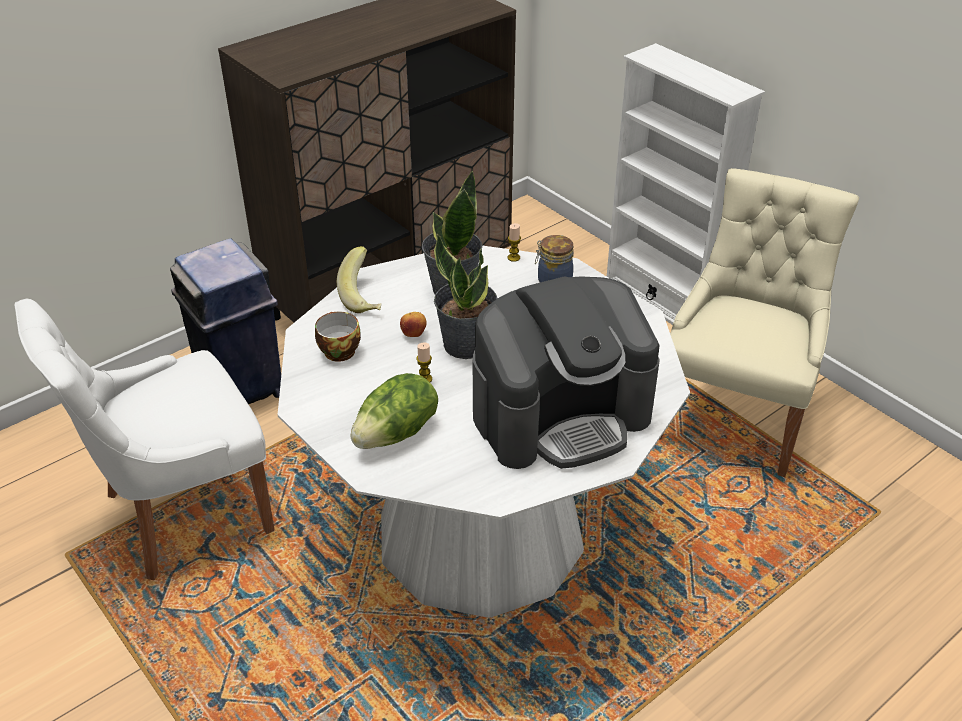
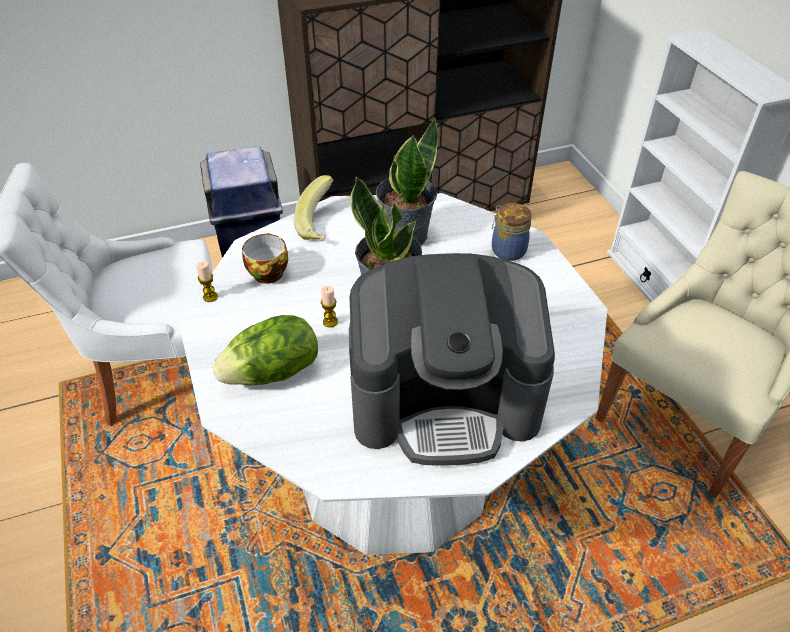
camera: 20 degrees right, 5 degrees up
apple [400,312,427,337] -> none
candle [508,223,521,262] -> candle moved to [196,261,218,302]

